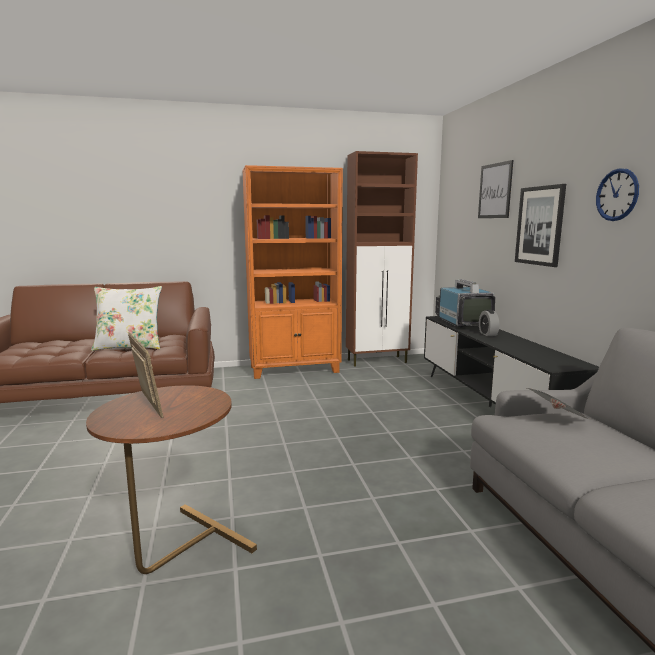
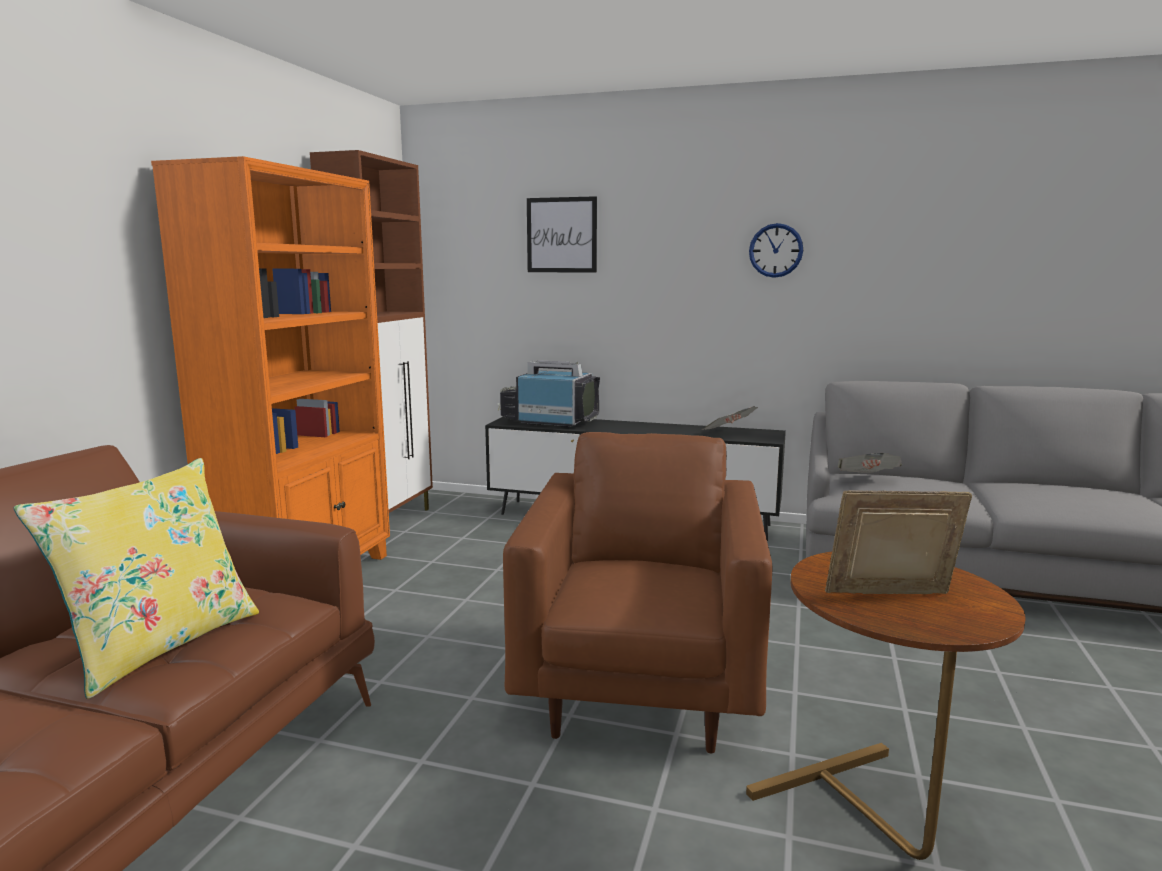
camera: 60 degrees left, 0 degrees up
white pillow [91,286,162,351] -> yellow pillow [14,458,259,699]
alarm clock [479,310,499,336] -> none
picture [515,184,566,267] -> none
none -> brown armchair [503,432,772,753]
none -> newspaper [701,406,758,430]

